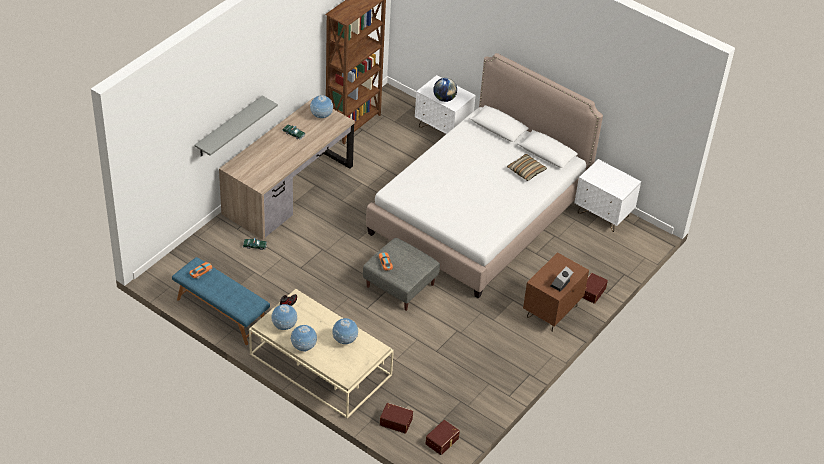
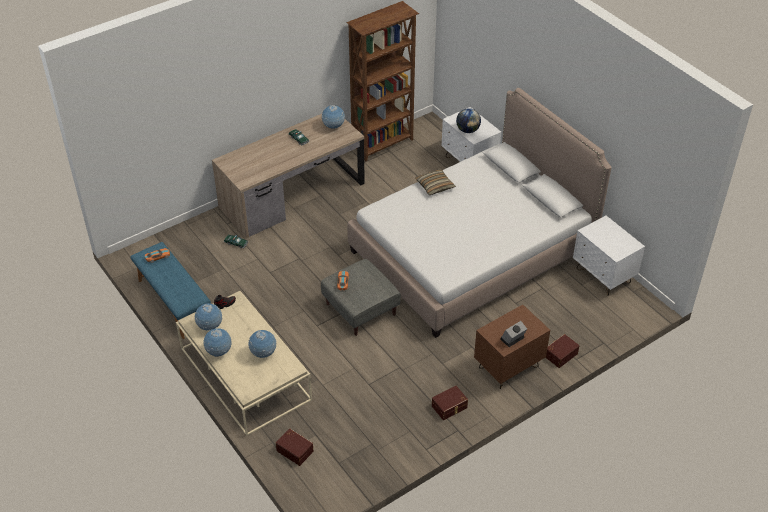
camera: 20 degrees right, 0 degrees up
grey shelf [194,96,278,157] -> none
brown storage box [426,420,460,455] -> brown storage box moved to [432,386,468,420]
pillow [507,154,547,181] -> pillow moved to [415,169,456,195]

